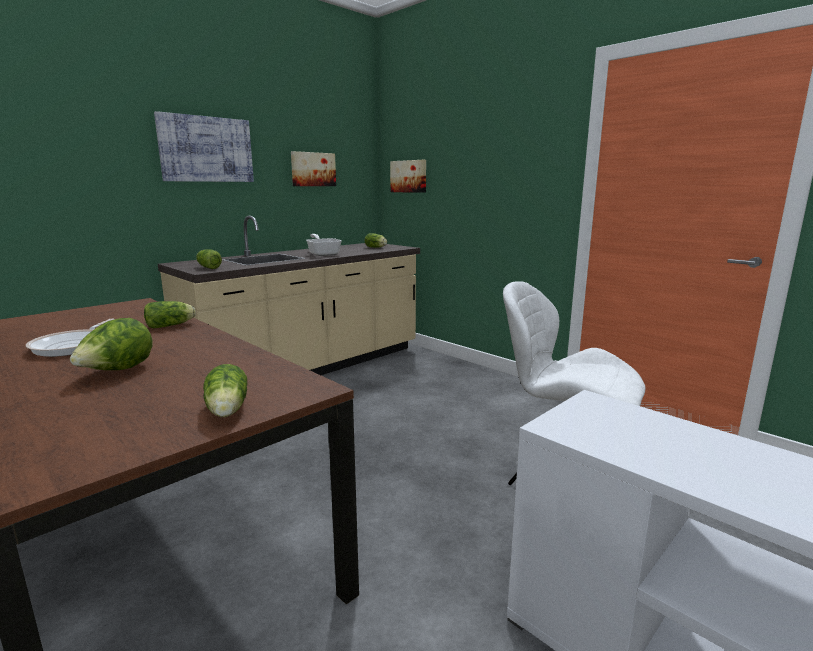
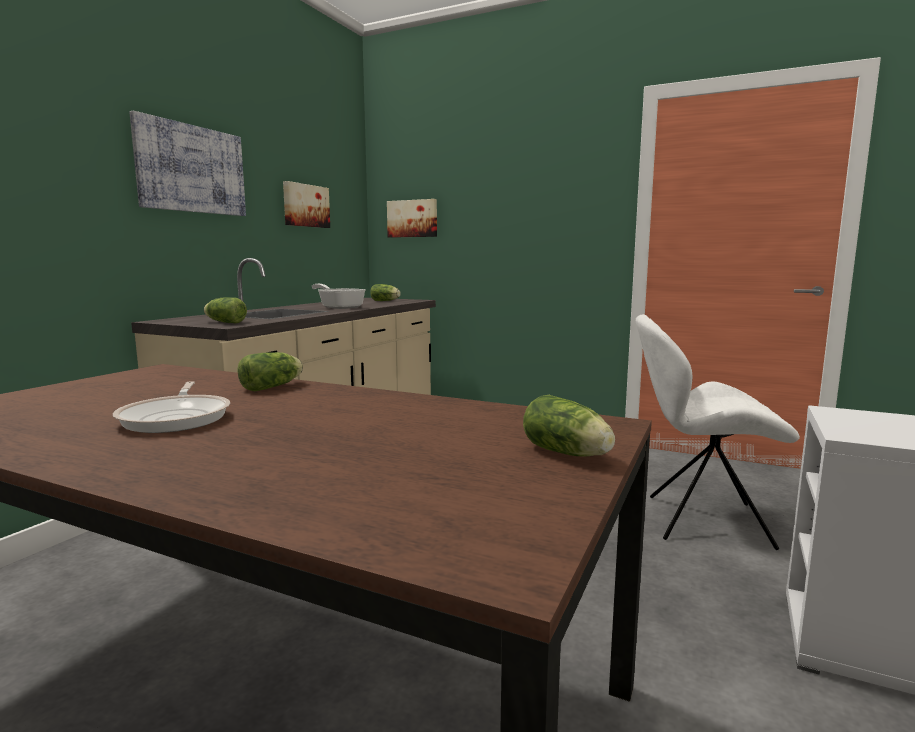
camera: 20 degrees left, 5 degrees down
lettuce [70,318,152,370] -> none

